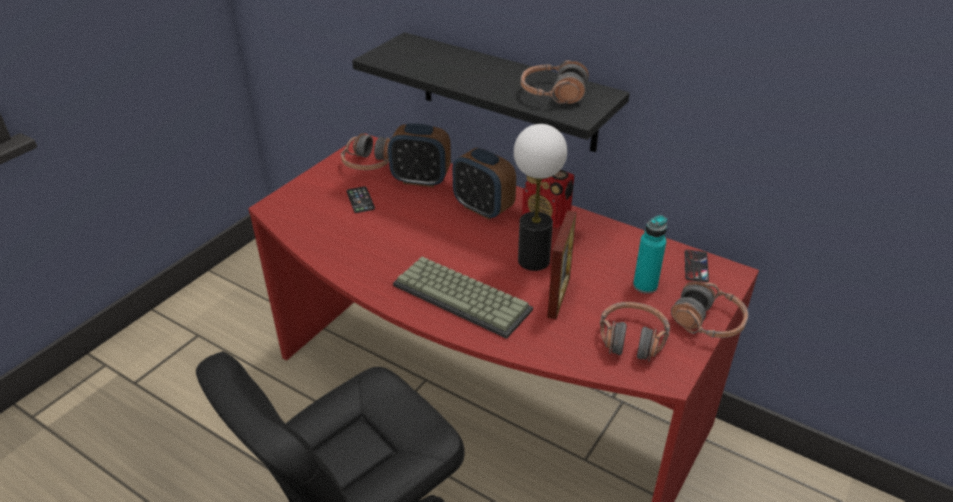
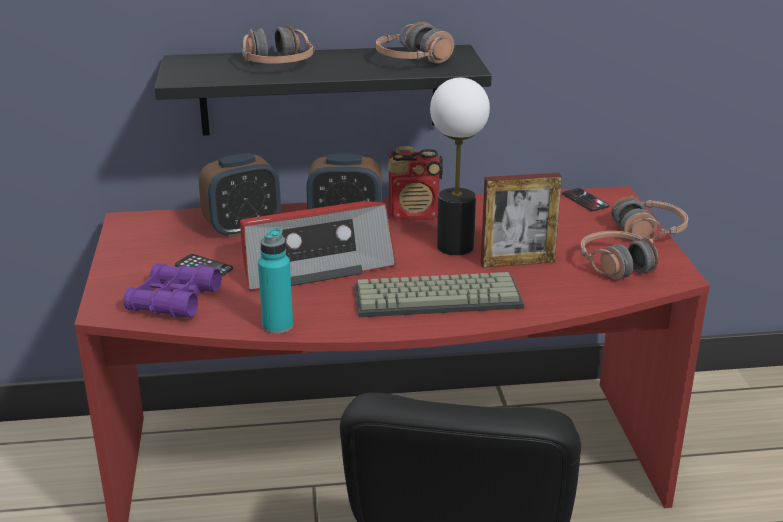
camera: 40 degrees left, 10 degrees down
headphones [341,133,390,170] -> headphones moved to [242,25,314,64]
picture frame [547,210,576,319] -> picture frame turned 105 degrees clockwise [481,173,562,267]
turquoise bottle [633,215,667,294] -> turquoise bottle moved to [258,228,293,334]
none -> purple binoculars [123,263,222,318]
none -> radio [240,201,396,291]

